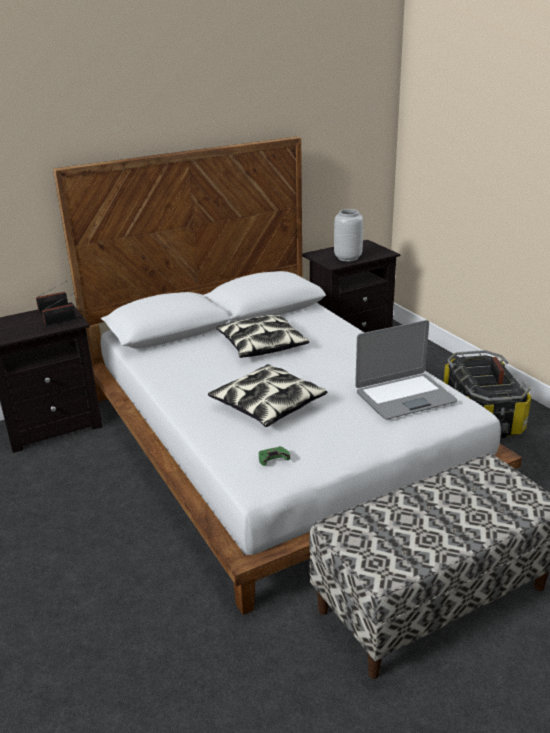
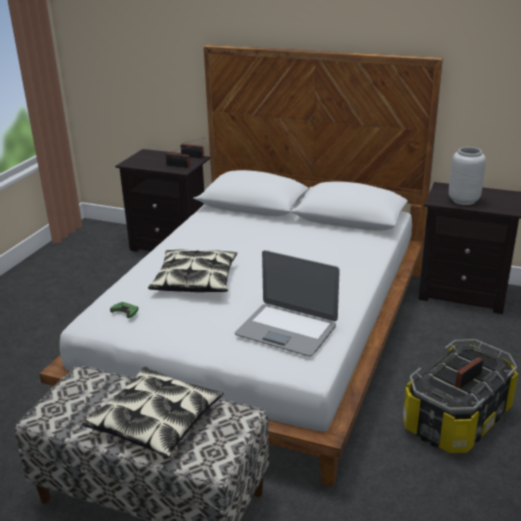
camera: 50 degrees right, 0 degrees up
pillow [216,314,309,358] -> pillow moved to [82,367,224,458]

